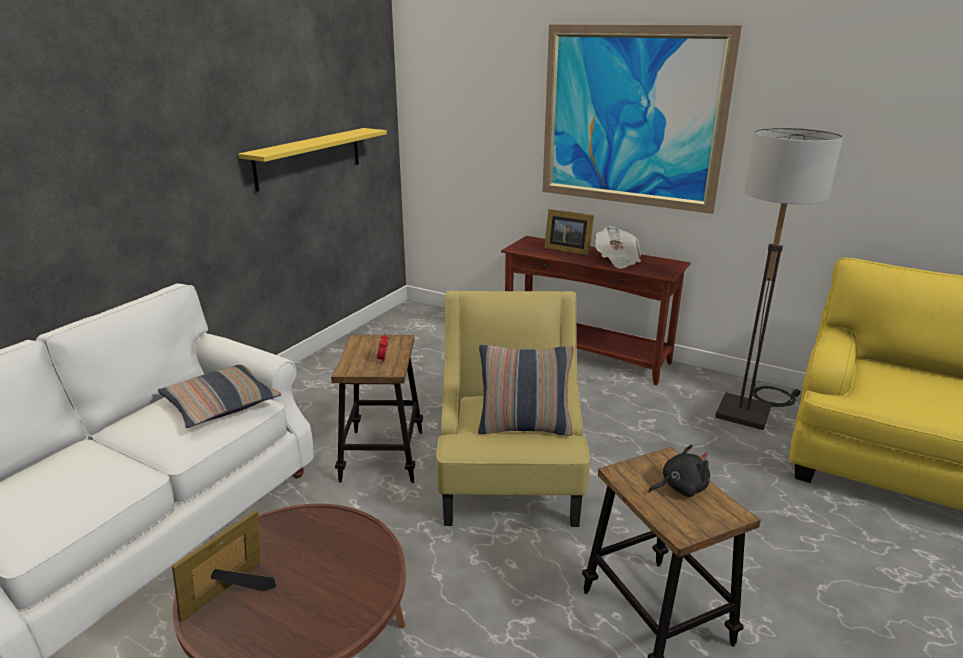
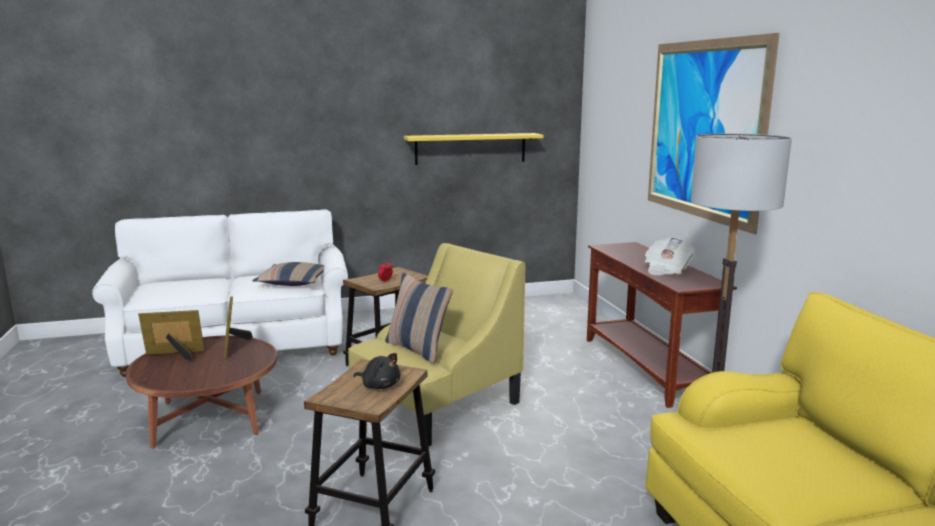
camera: 45 degrees right, 10 degrees down
picture frame [544,209,594,256] -> picture frame moved to [224,296,253,357]

